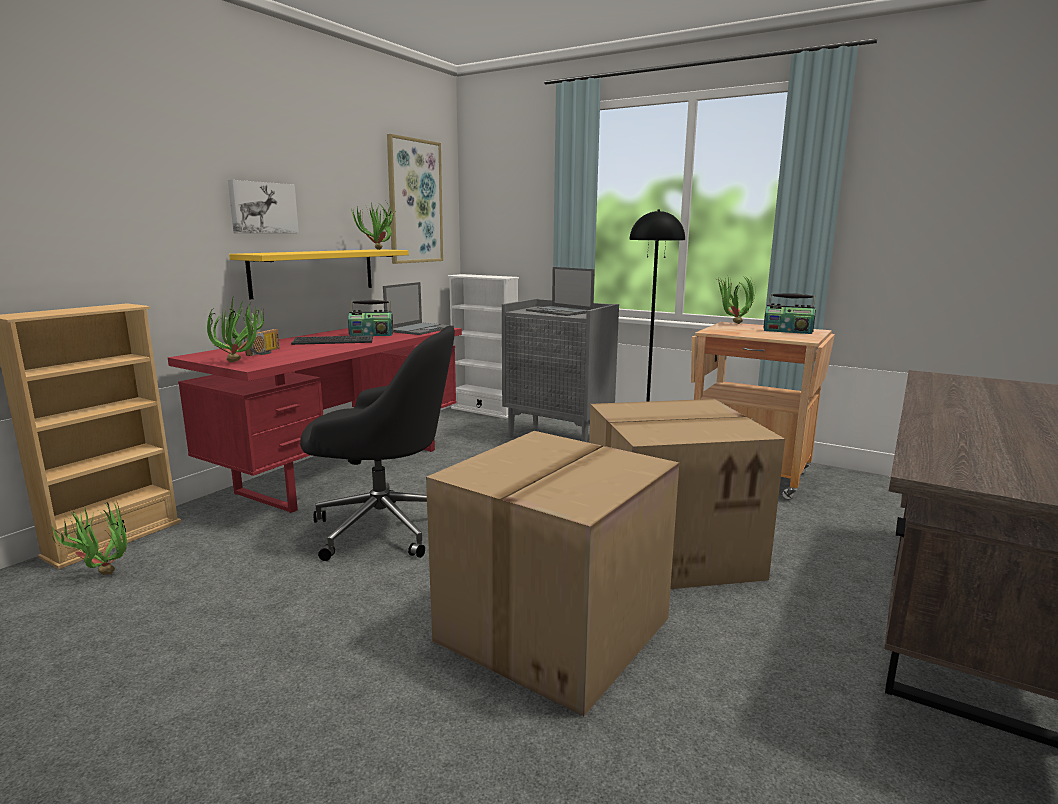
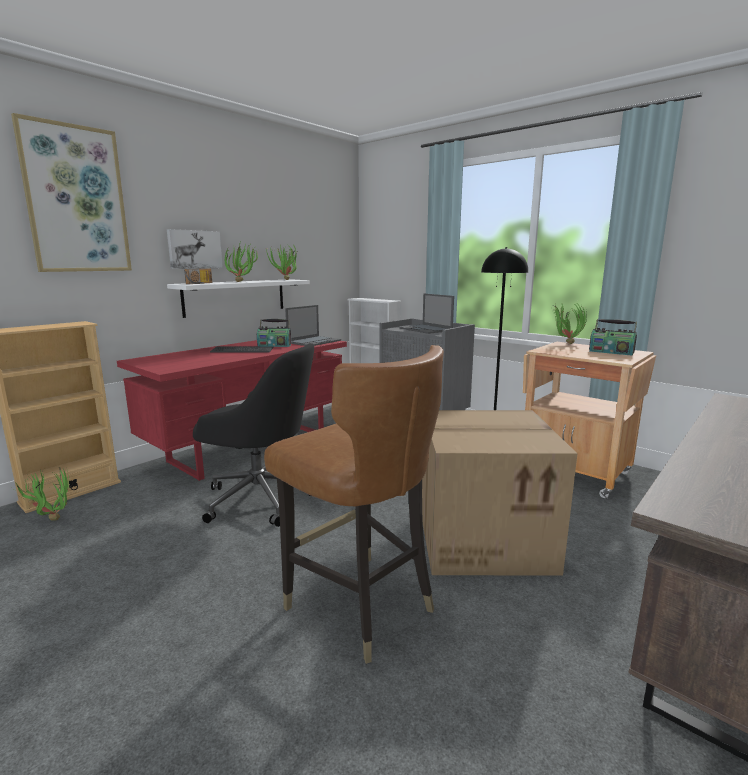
camera: 10 degrees right, 0 degrees up
potted plant [204,298,264,362] -> potted plant moved to [223,244,258,282]
yellow shelf [229,249,409,299] -> white shelf [167,279,310,318]
radio [244,329,280,356] -> radio moved to [184,269,212,284]
picture [387,134,443,264] -> picture moved to [11,113,132,272]
cardboard box [426,431,679,716] -> brown chair [264,345,444,664]

